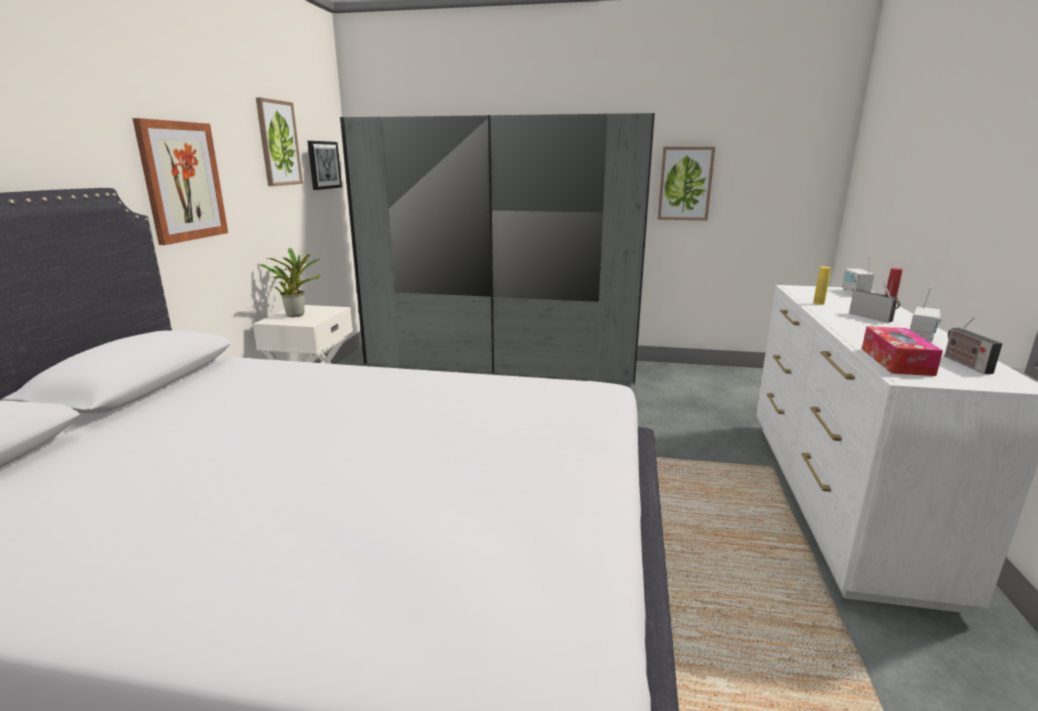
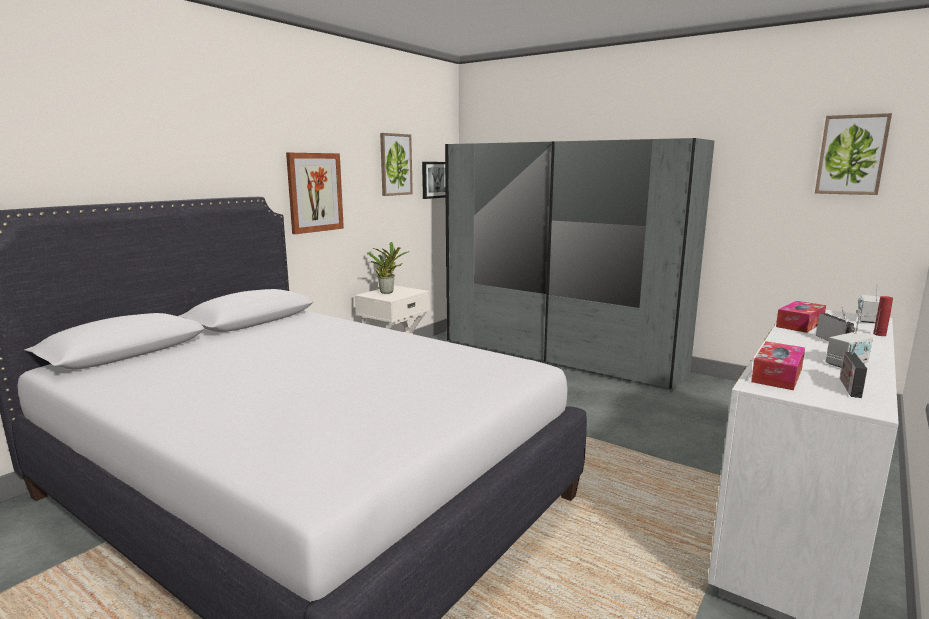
camera: 25 degrees right, 5 degrees down
picture [658,147,715,220] -> picture moved to [815,113,892,195]
yellow bottle [813,267,831,305] -> tissue box [776,301,826,333]

